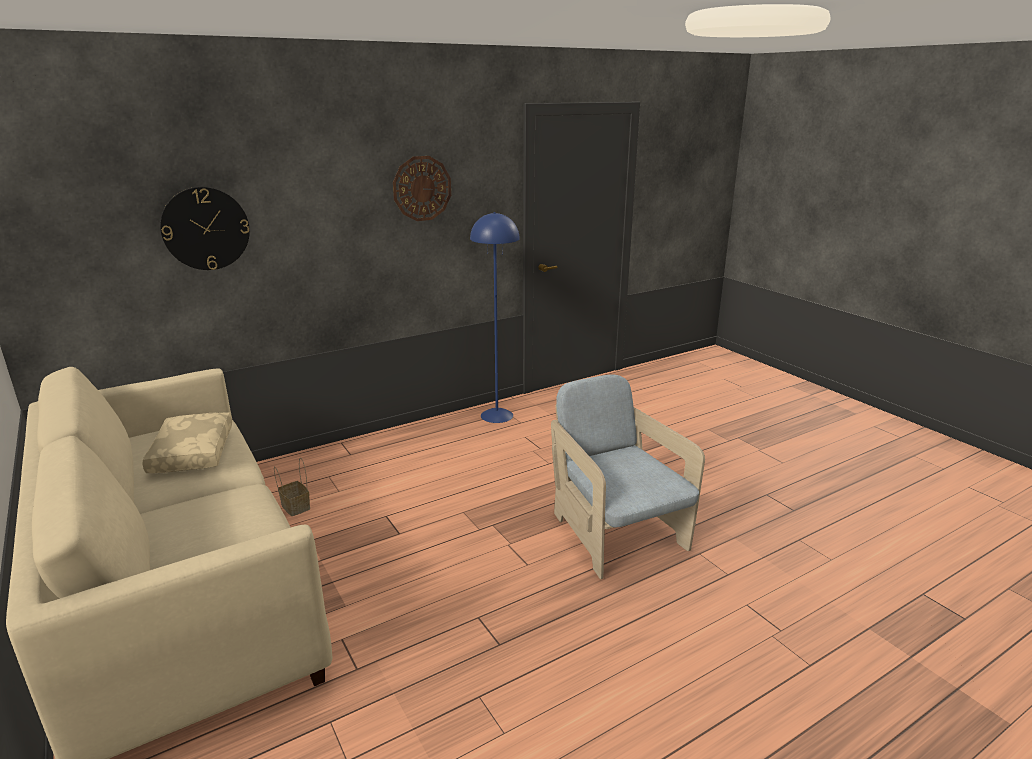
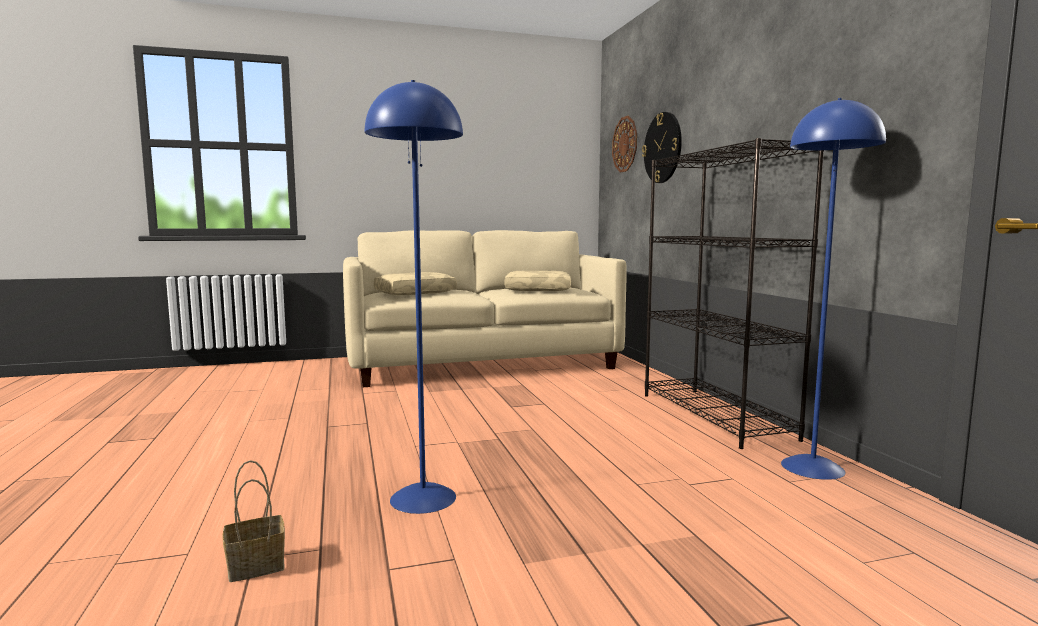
camera: 105 degrees right, 15 degrees down
basket [274,458,310,516] -> basket moved to [223,460,285,582]
wall clock [393,156,451,221] -> wall clock moved to [612,116,637,172]
beige armchair [551,374,705,579] -> blue floor lamp [365,80,463,514]
none -> beige pillow [374,272,457,295]
none -> black bookcase [645,138,824,449]

